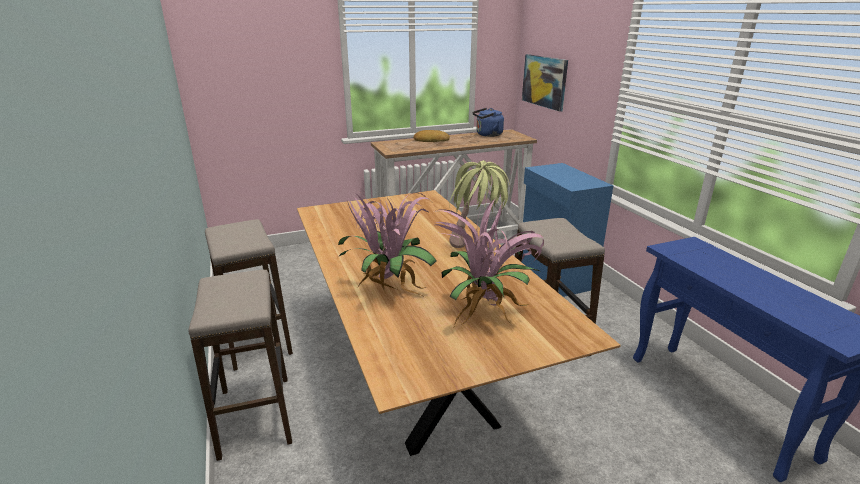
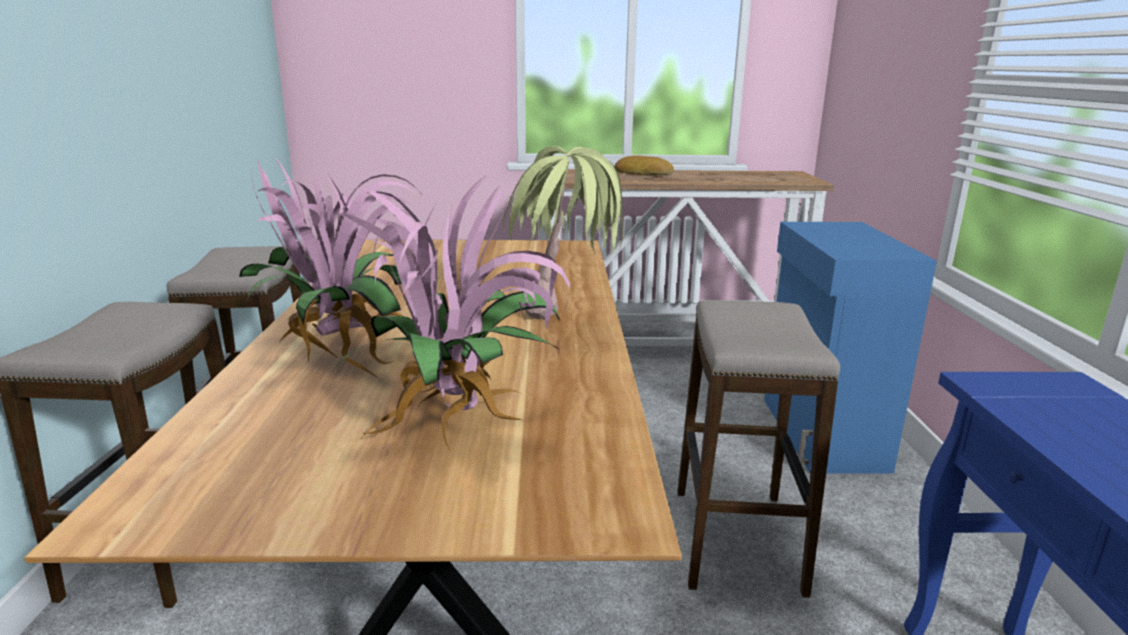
camera: 20 degrees right, 5 degrees down
blue kettle [473,108,504,137] -> none
picture [522,54,568,112] -> none

